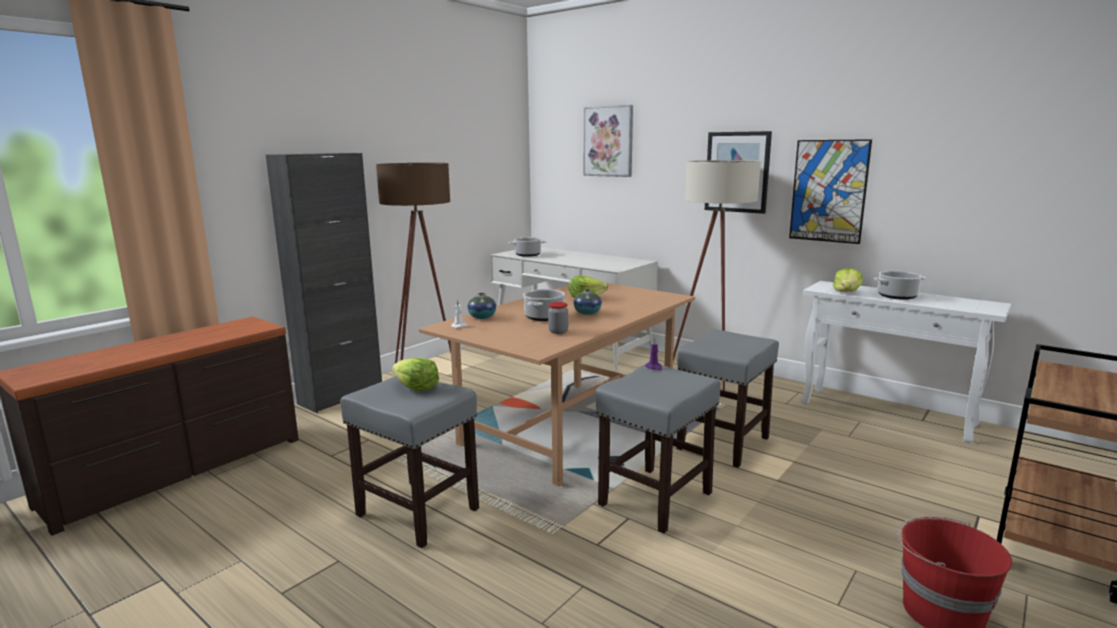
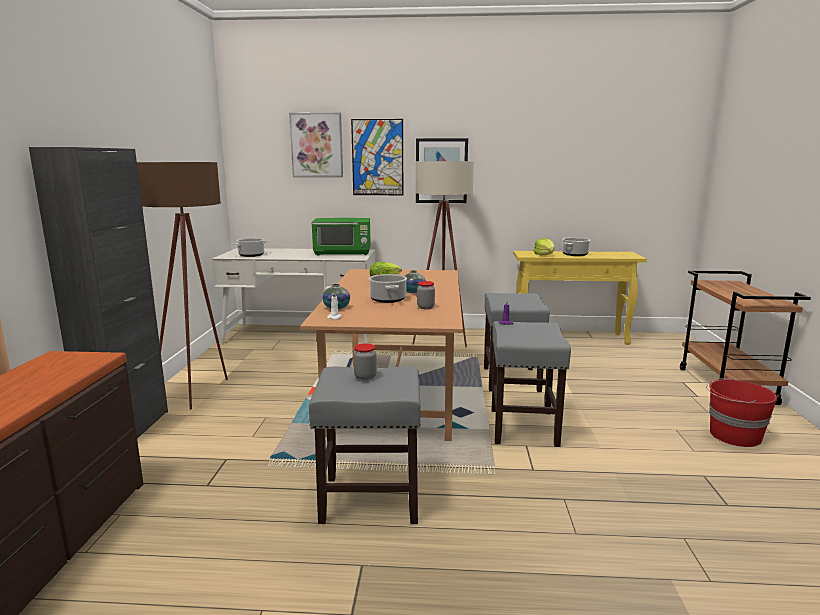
camera: 35 degrees left, 0 degrees up
lettuce [392,358,439,391] -> jar [354,343,376,380]
picture [789,139,872,244] -> picture moved to [351,119,403,195]
white console table [801,281,1011,443] -> yellow console table [513,251,647,345]
none -> green microwave [311,218,371,255]

